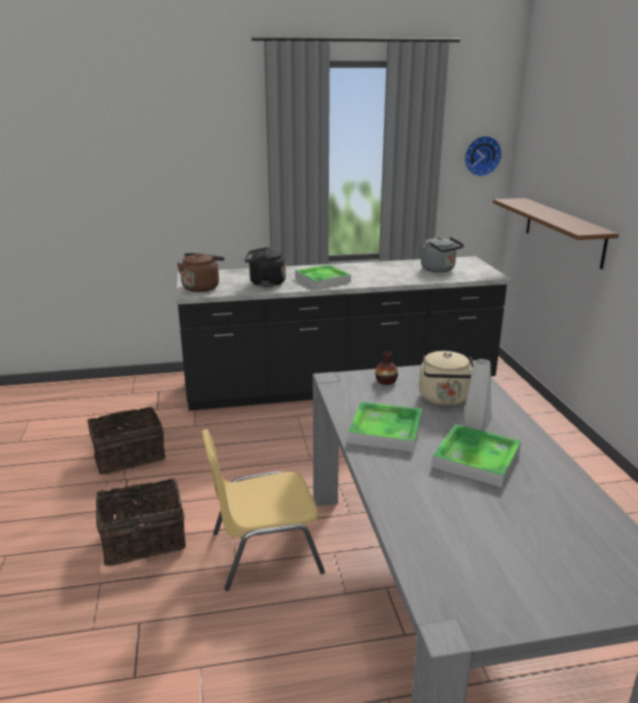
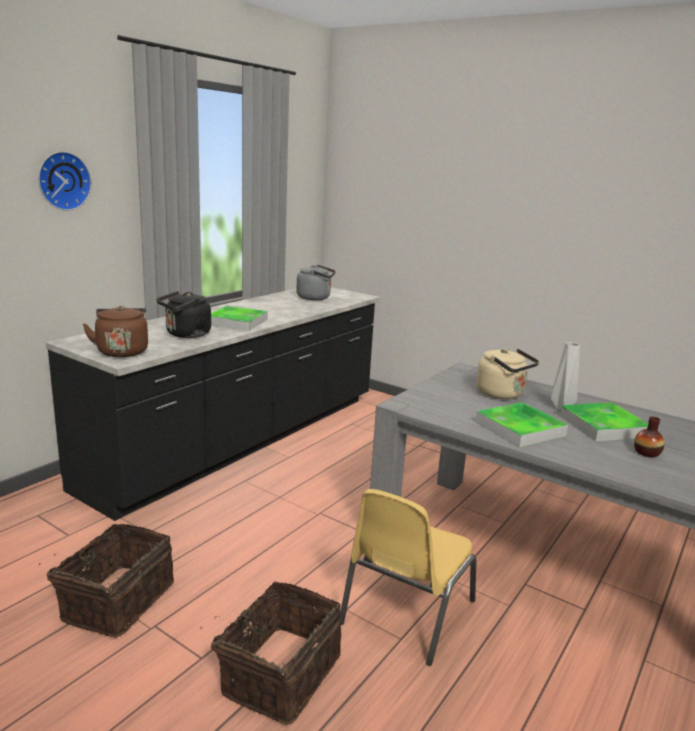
camera: 45 degrees left, 5 degrees down
vase [375,351,398,385] -> vase moved to [634,417,665,457]
wall clock [464,136,502,177] -> wall clock moved to [38,151,92,211]
brown shelf [493,198,619,269] -> none

